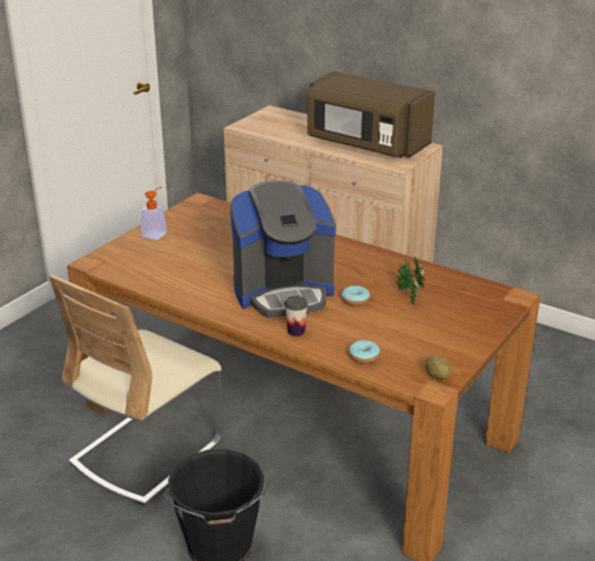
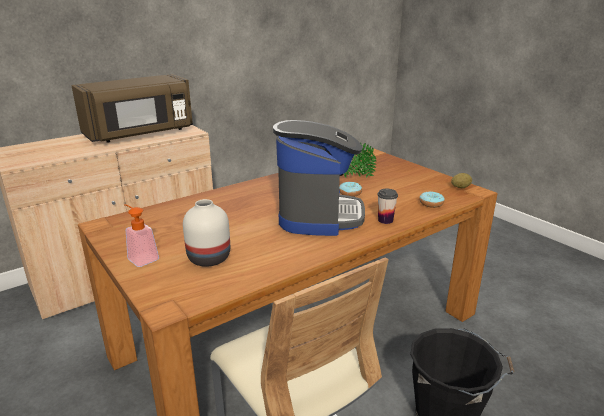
camera: 70 degrees left, 5 degrees down
none -> white vase [183,199,230,267]

